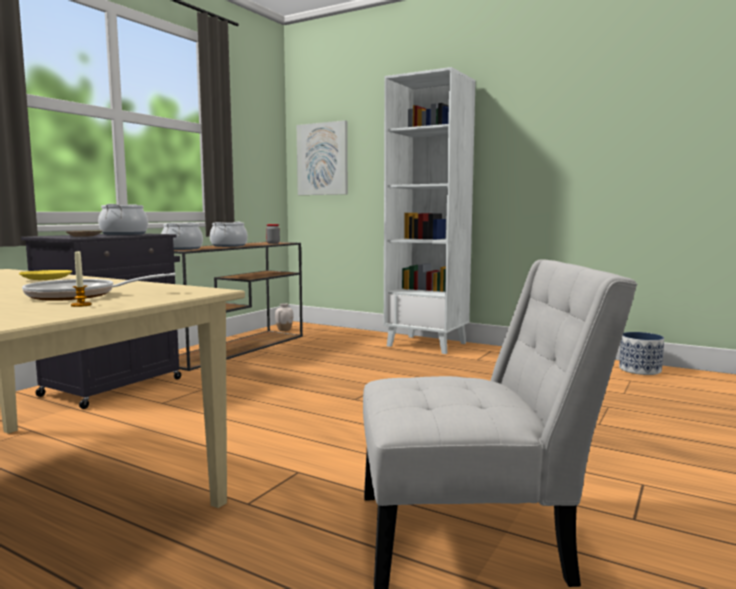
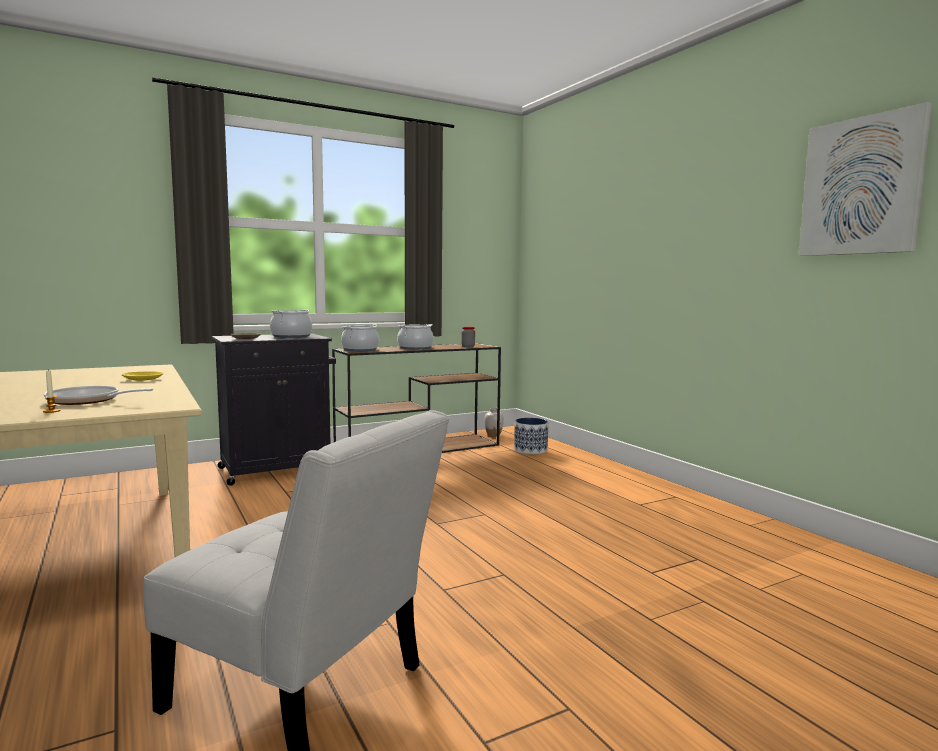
camera: 30 degrees right, 0 degrees up
picture [297,120,348,195] -> picture moved to [798,102,932,256]
white bookcase [384,67,476,354] -> none
planter [619,332,664,375] -> planter moved to [514,418,548,454]

